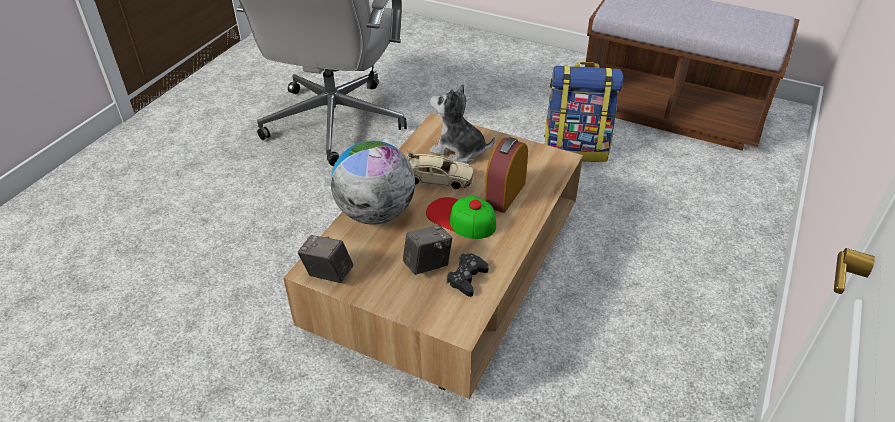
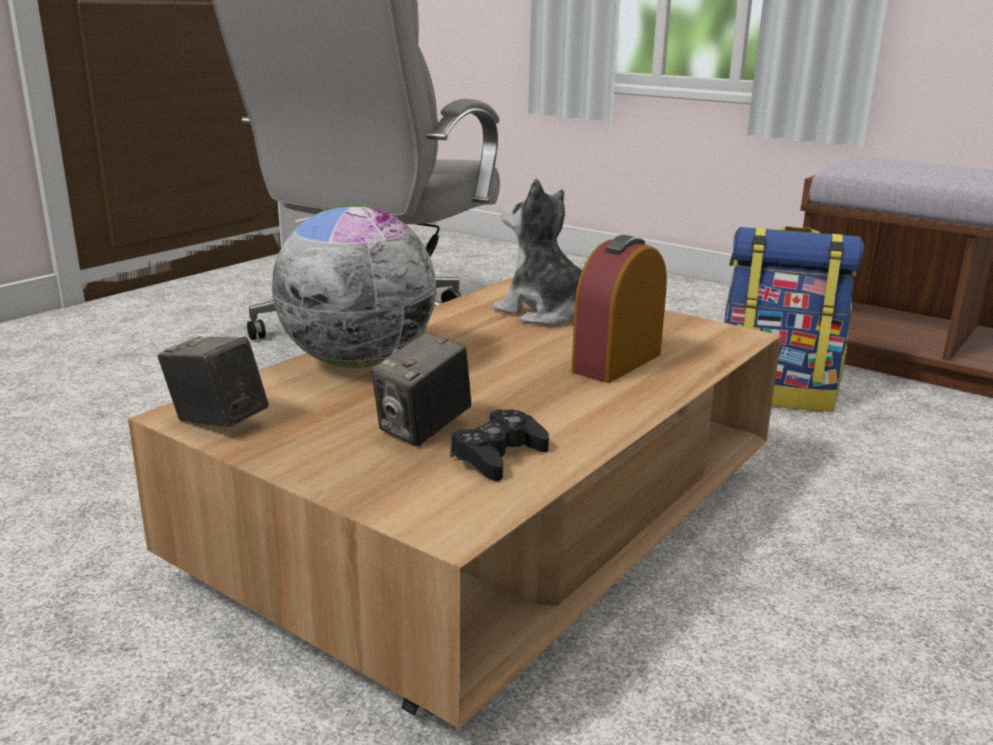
camera: 10 degrees right, 20 degrees down
camera [403,225,452,275] -> camera turned 150 degrees clockwise [371,331,471,446]
beige toy car [406,150,474,189] -> none
cap [426,196,496,239] -> none

